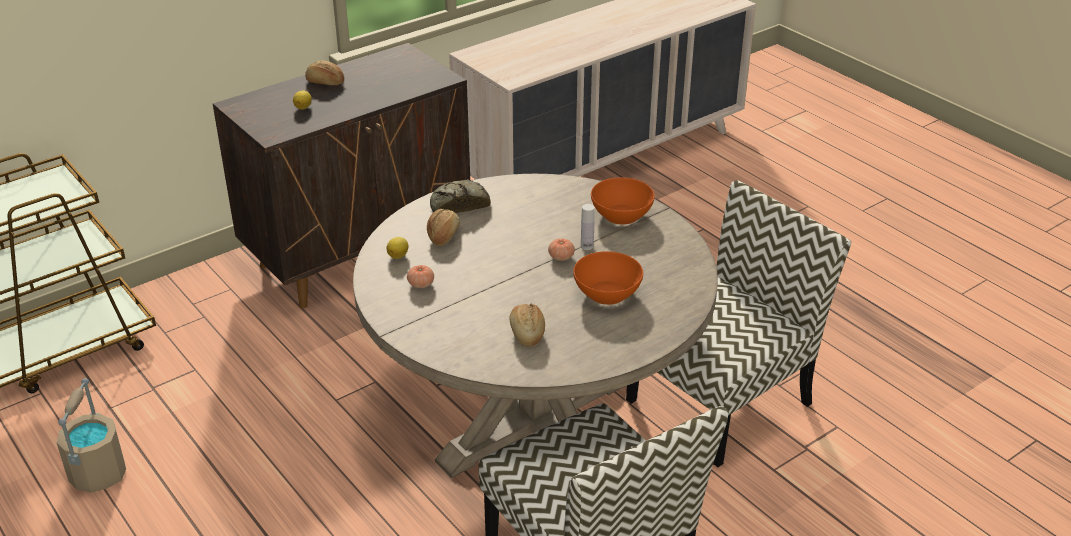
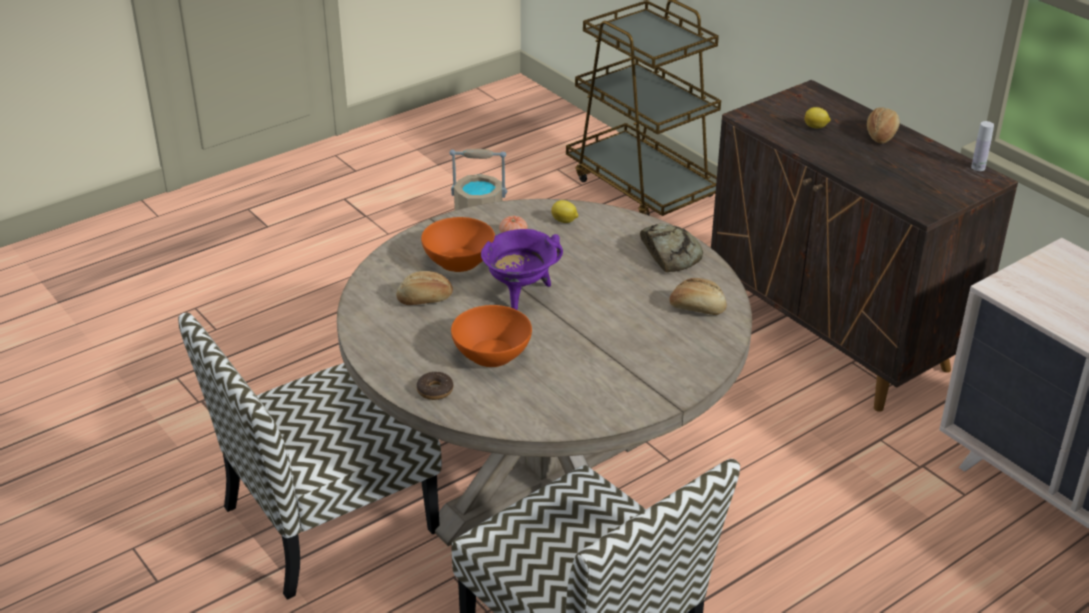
camera: 90 degrees right, 0 degrees up
bread [427,209,460,246] -> bread moved to [670,278,727,315]
tomato [548,238,575,261] -> none
white bottle [581,204,595,250] -> white bottle moved to [971,121,994,171]
orange bowl [591,177,655,225] -> orange bowl moved to [421,217,495,272]
none -> donut [417,372,453,400]
none -> purple cooking pot [481,229,563,310]

